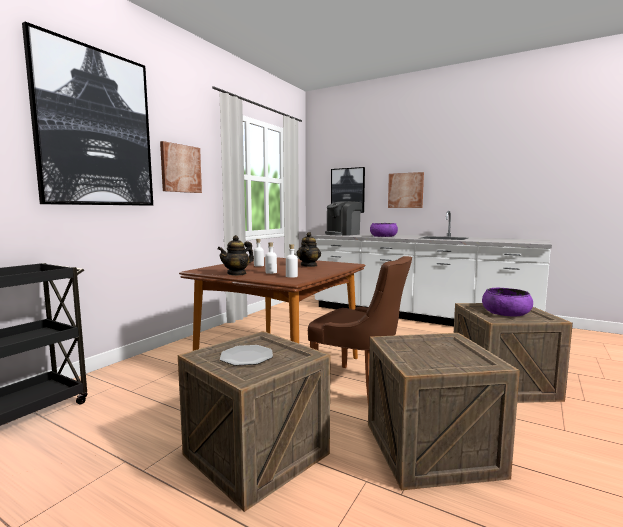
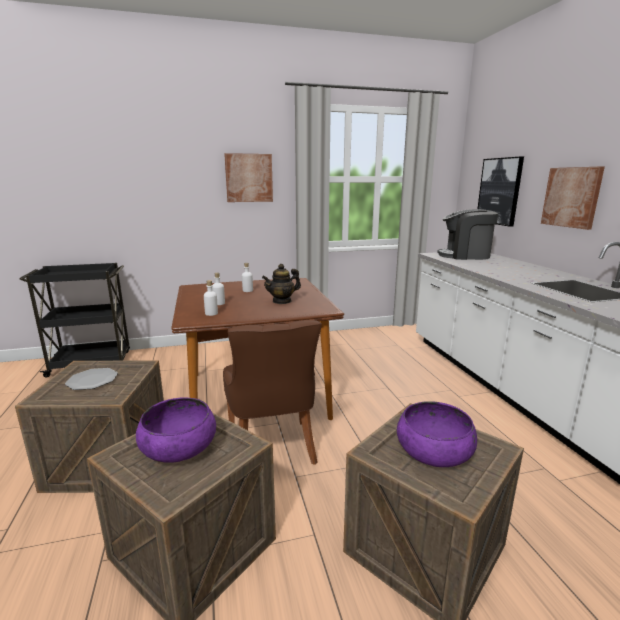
camera: 45 degrees right, 10 degrees up
picture [22,22,153,206] -> none
teapot [218,235,254,276] -> none
purple bowl [370,223,398,237] -> purple bowl moved to [136,397,216,463]

